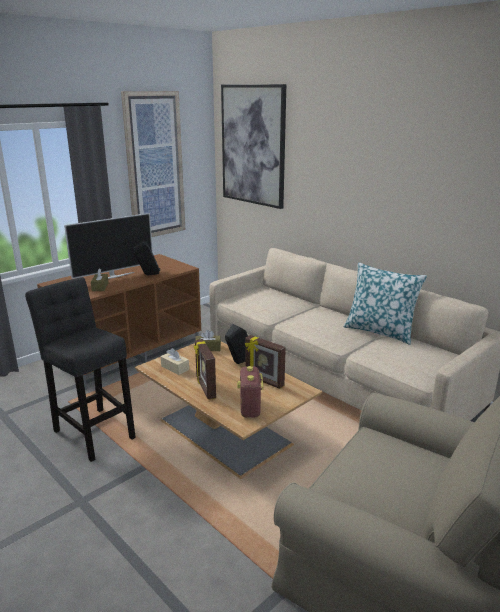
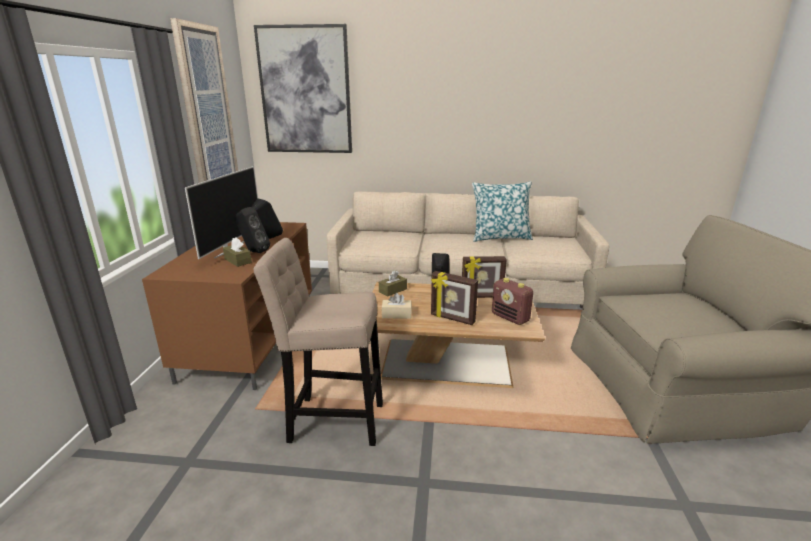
camera: 40 degrees left, 0 degrees up
black stool [25,277,136,462] -> beige stool [254,238,383,446]
none -> black speaker [234,207,270,253]

